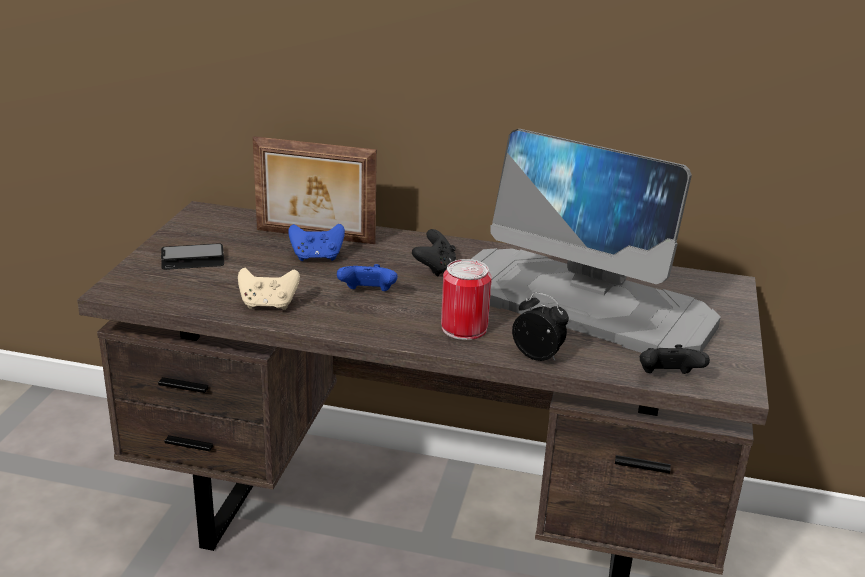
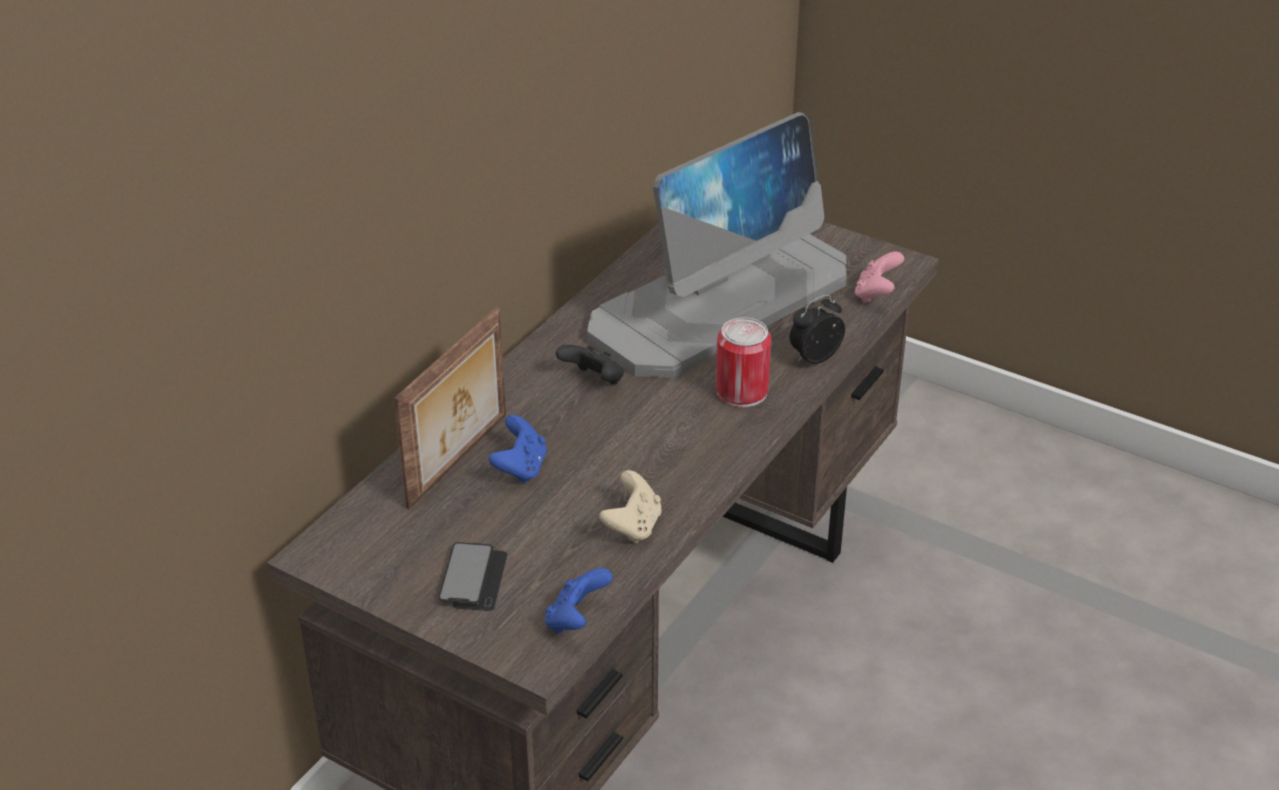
camera: 70 degrees left, 10 degrees up
blue game controller [337,264,397,291] -> blue game controller moved to [545,568,613,633]
black game controller [640,344,710,374] -> pink game controller [855,252,904,303]

